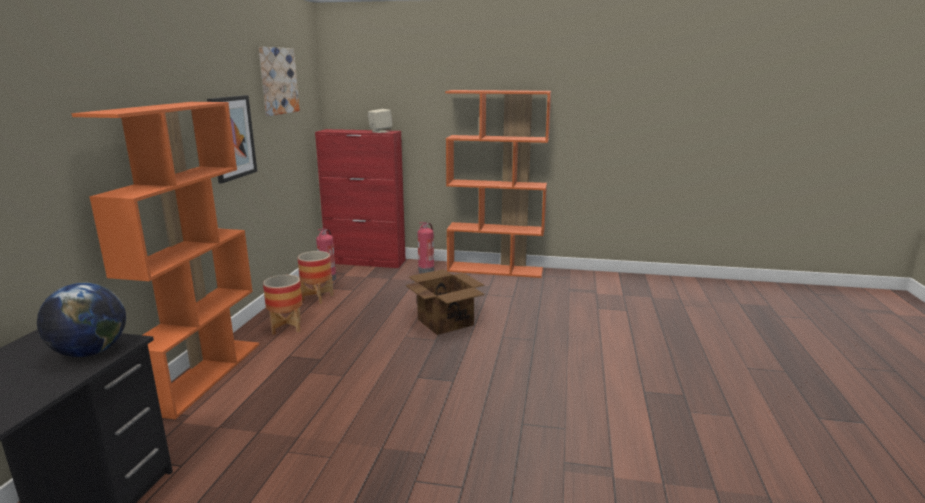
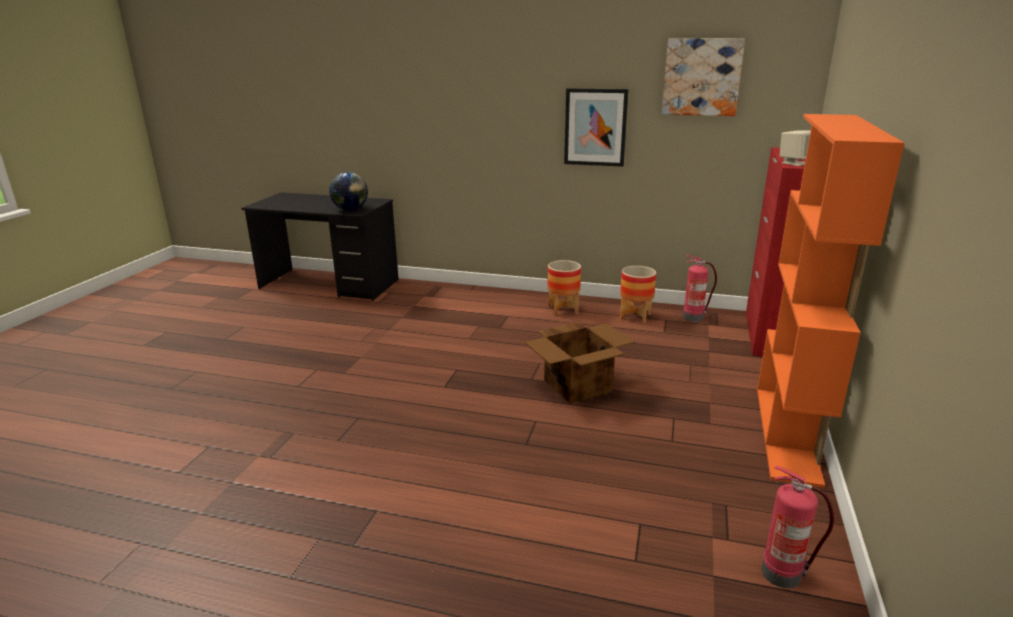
camera: 95 degrees right, 5 degrees up
orange bookcase [71,102,259,419] -> none
fire extinguisher [418,222,434,274] -> fire extinguisher moved to [762,466,834,588]

